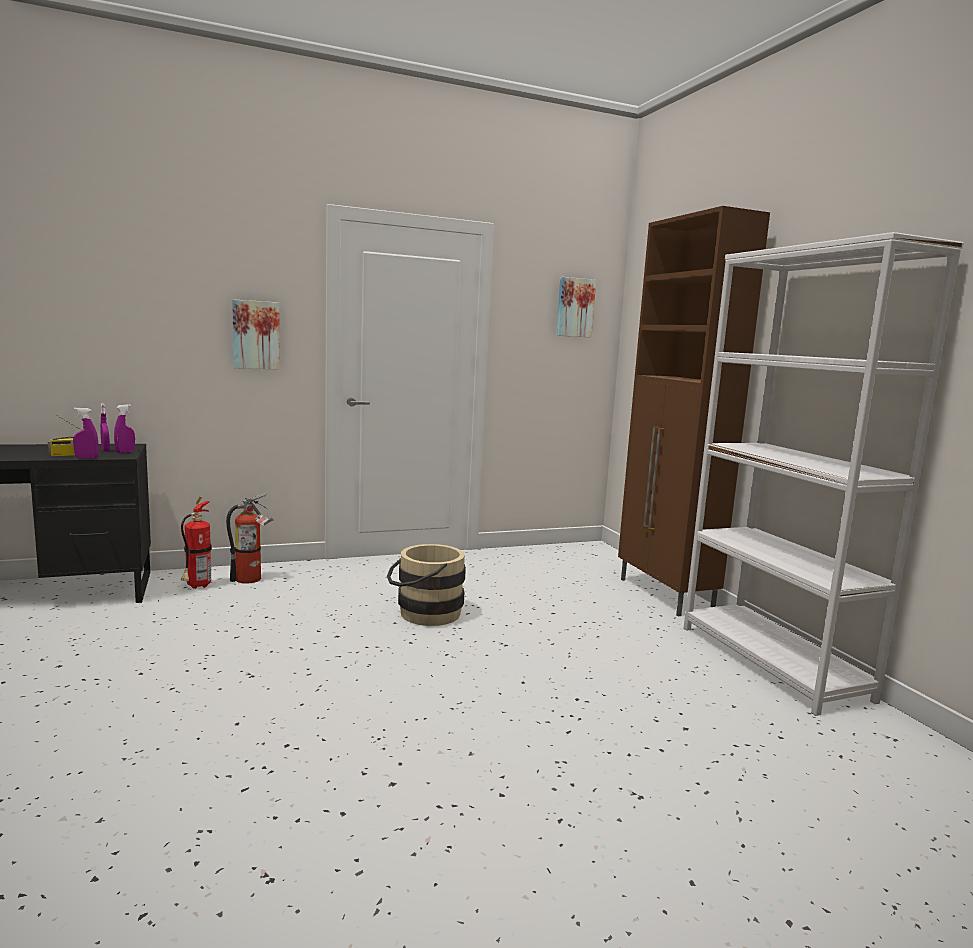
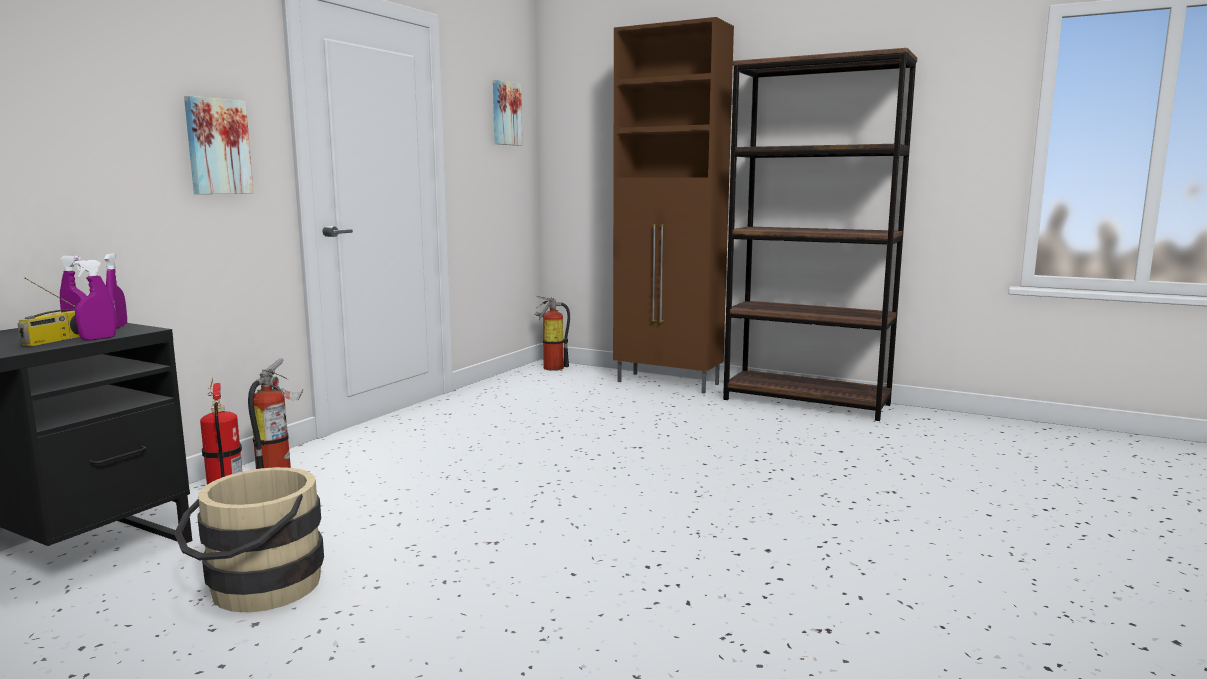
camera: 40 degrees left, 0 degrees up
beige bucket [387,544,466,626] -> beige bucket moved to [174,467,324,612]
white bookcase [684,232,964,716] -> brown bookcase [723,48,917,421]
none -> fire extinguisher [534,295,570,371]

